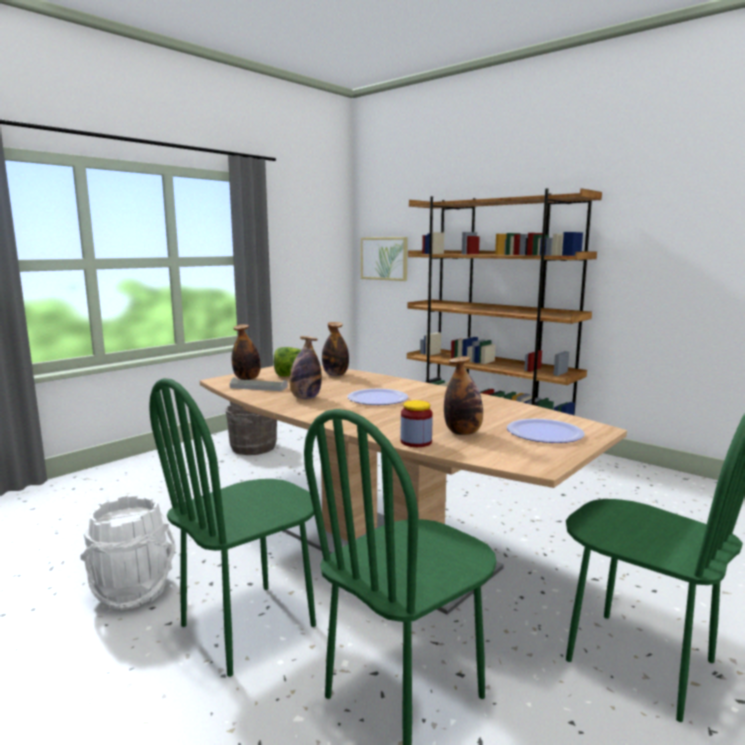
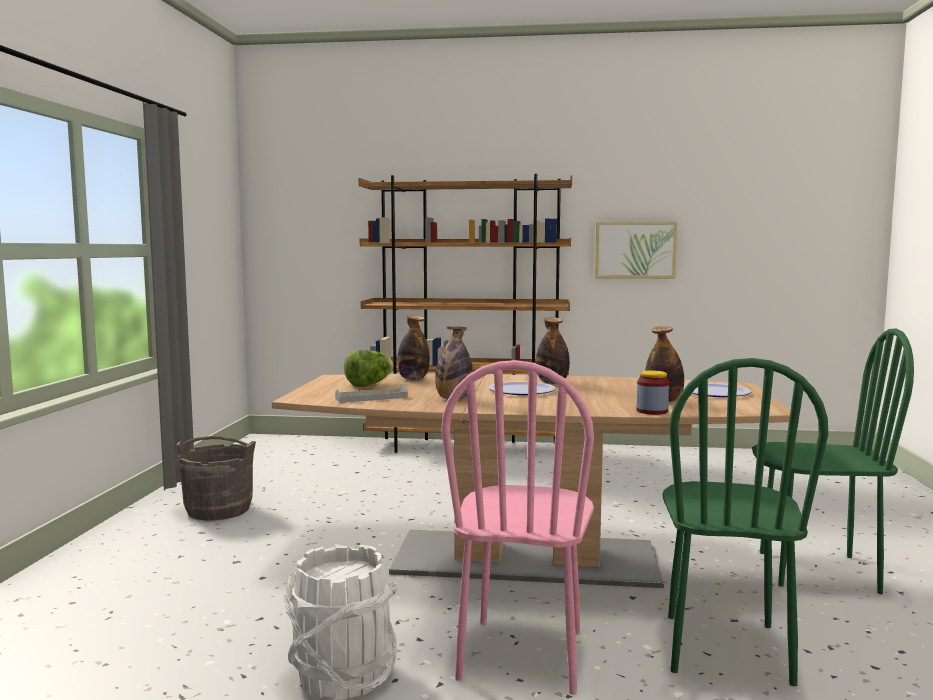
camera: 35 degrees left, 5 degrees down
green chair [149,378,316,677] -> pink chair [441,360,594,695]
bottle [232,324,261,380] -> bottle moved to [536,317,570,384]
picture [361,237,408,281] -> picture moved to [595,221,677,279]

